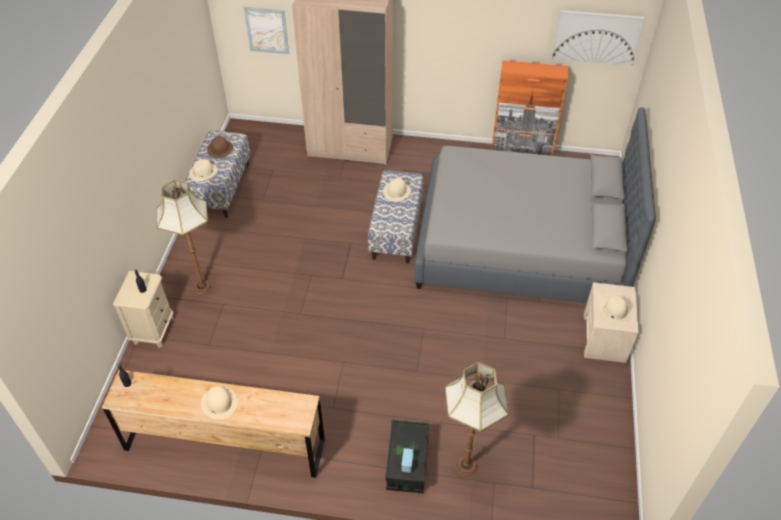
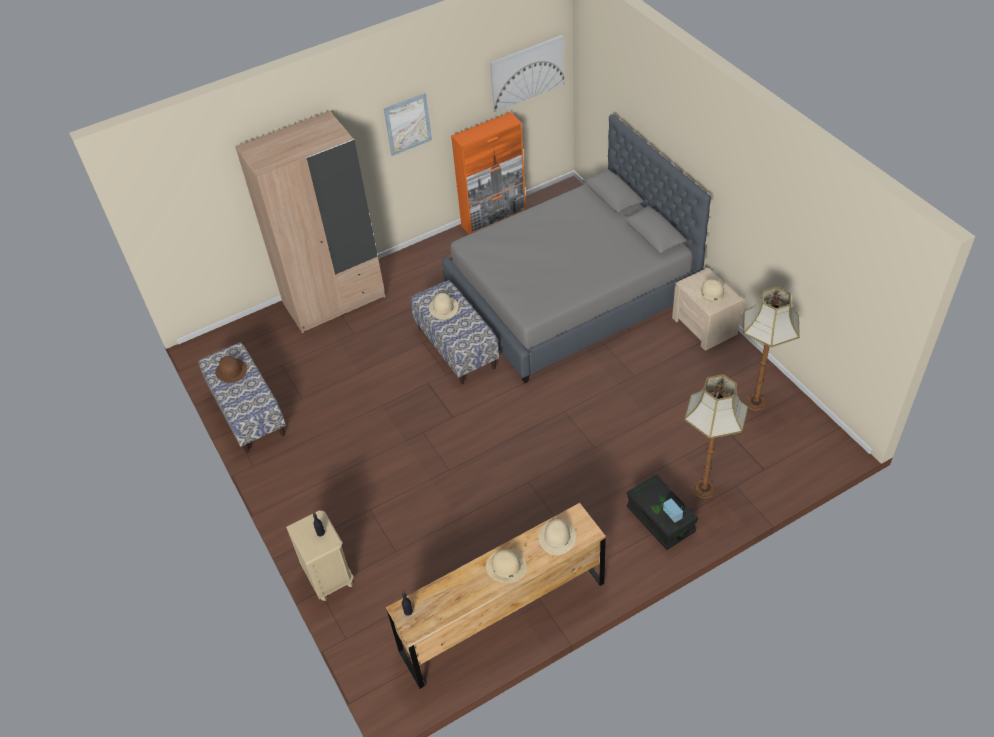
camera: 35 degrees left, 0 degrees up
floor lamp [156,180,212,295] -> floor lamp moved to [743,286,800,411]
beige hat [189,159,218,181] -> beige hat moved to [538,519,576,555]
picture [244,7,289,54] -> picture moved to [384,93,432,156]

